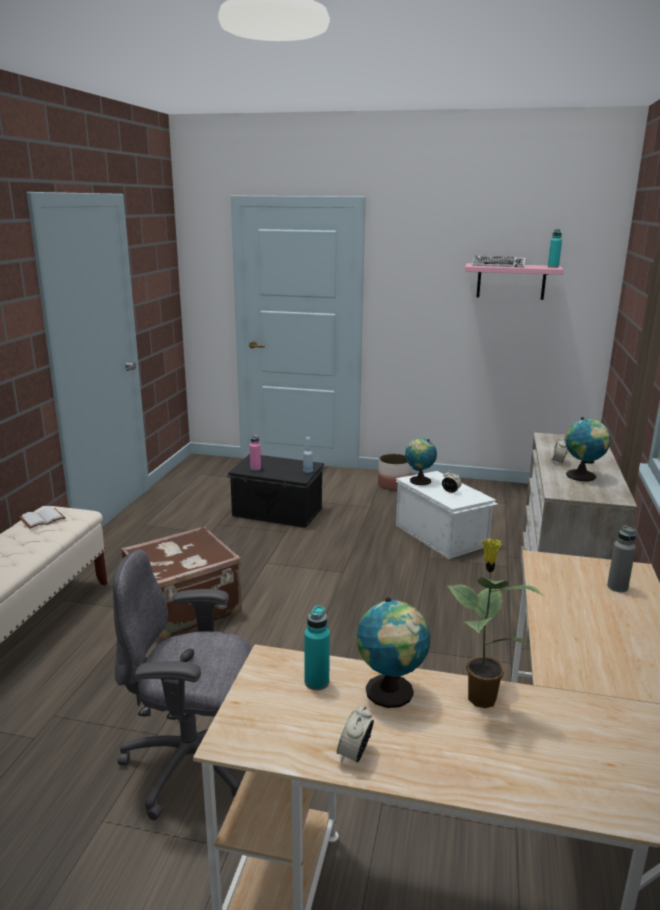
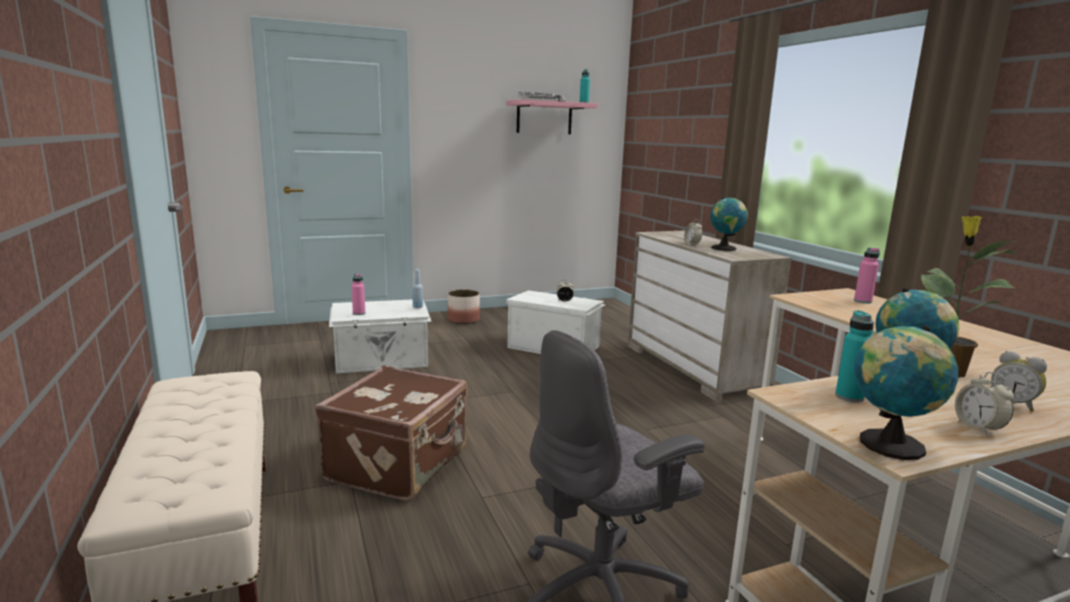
camera: 35 degrees left, 5 degrees down
white book [19,507,66,529] -> none
black storage box [226,454,325,528] -> white storage box [329,299,432,374]
globe [405,438,437,485] -> globe moved to [854,325,958,460]
grey bottle [607,526,636,592] -> pink bottle [854,247,880,304]
none -> alarm clock [991,351,1047,412]

